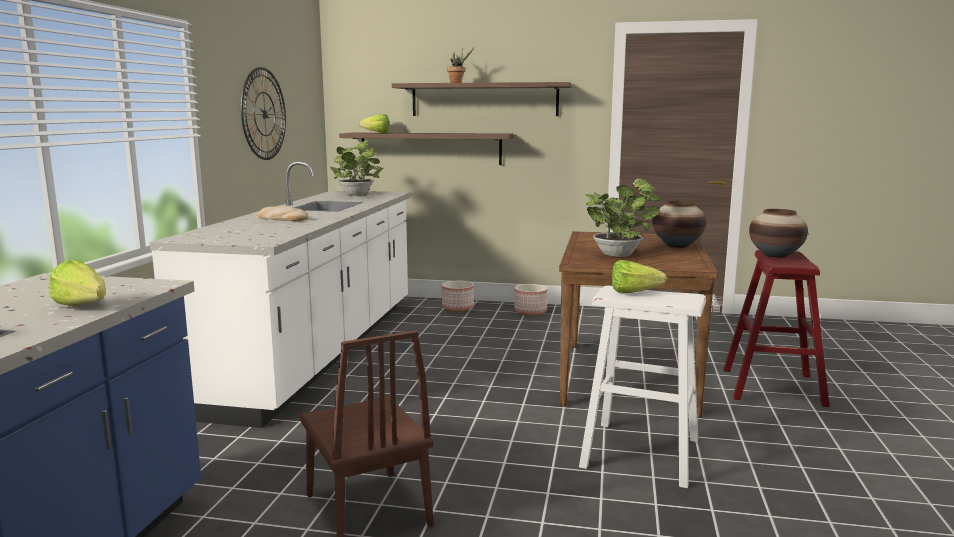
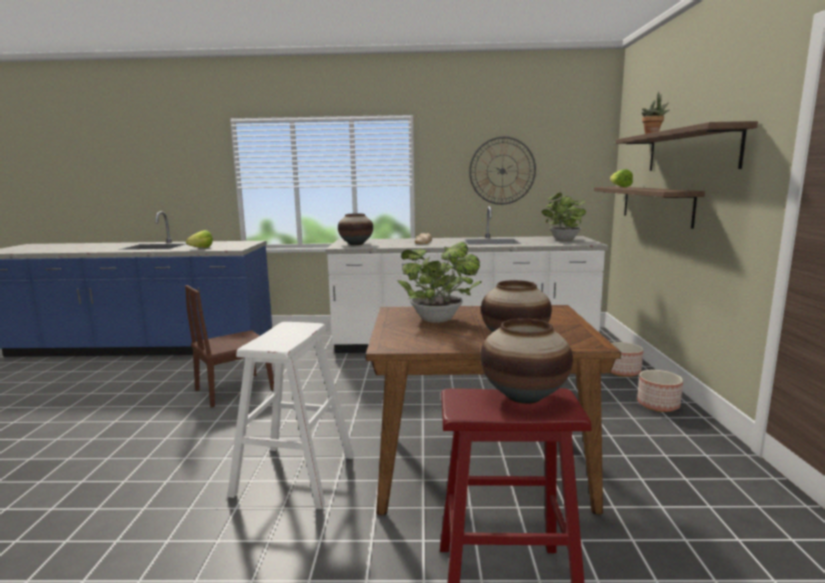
camera: 80 degrees right, 0 degrees up
lettuce [612,260,667,293] -> none
none -> vase [338,213,373,245]

